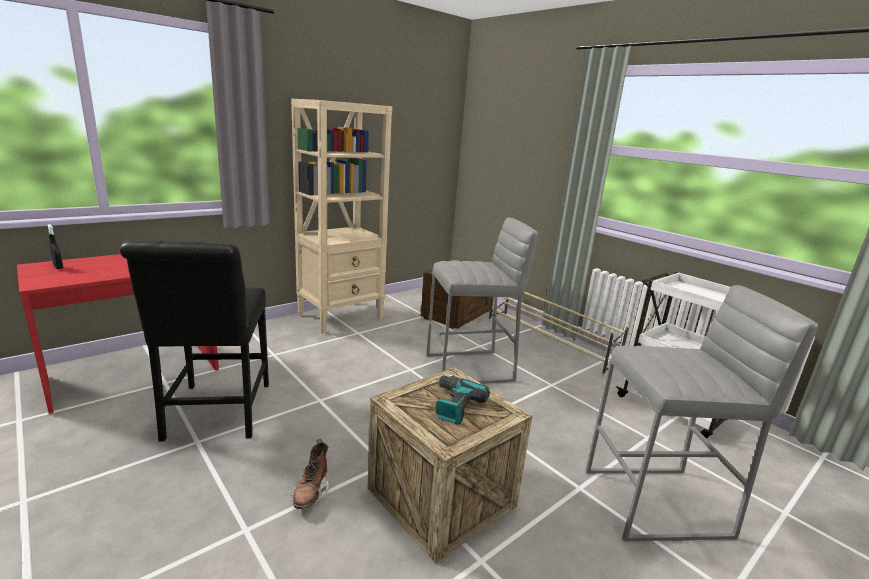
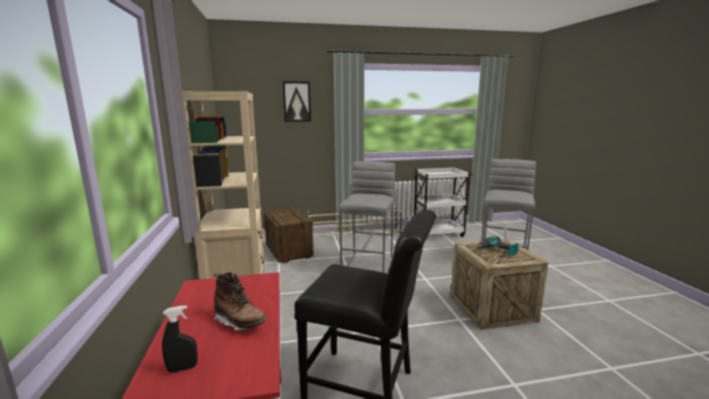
camera: 60 degrees left, 5 degrees down
brown boot [292,439,329,509] -> brown boot moved to [213,272,267,330]
none -> picture [283,81,311,122]

